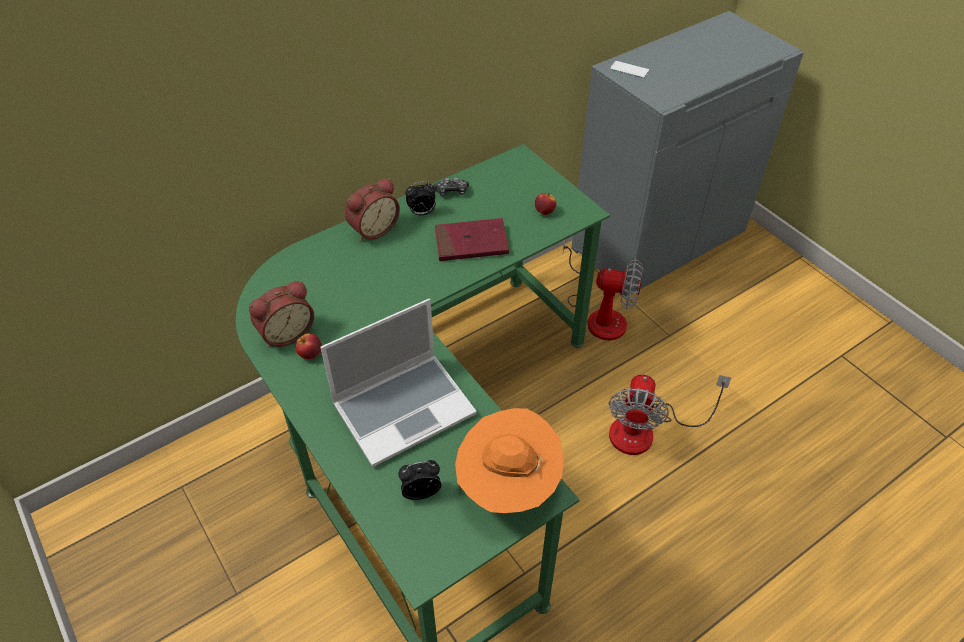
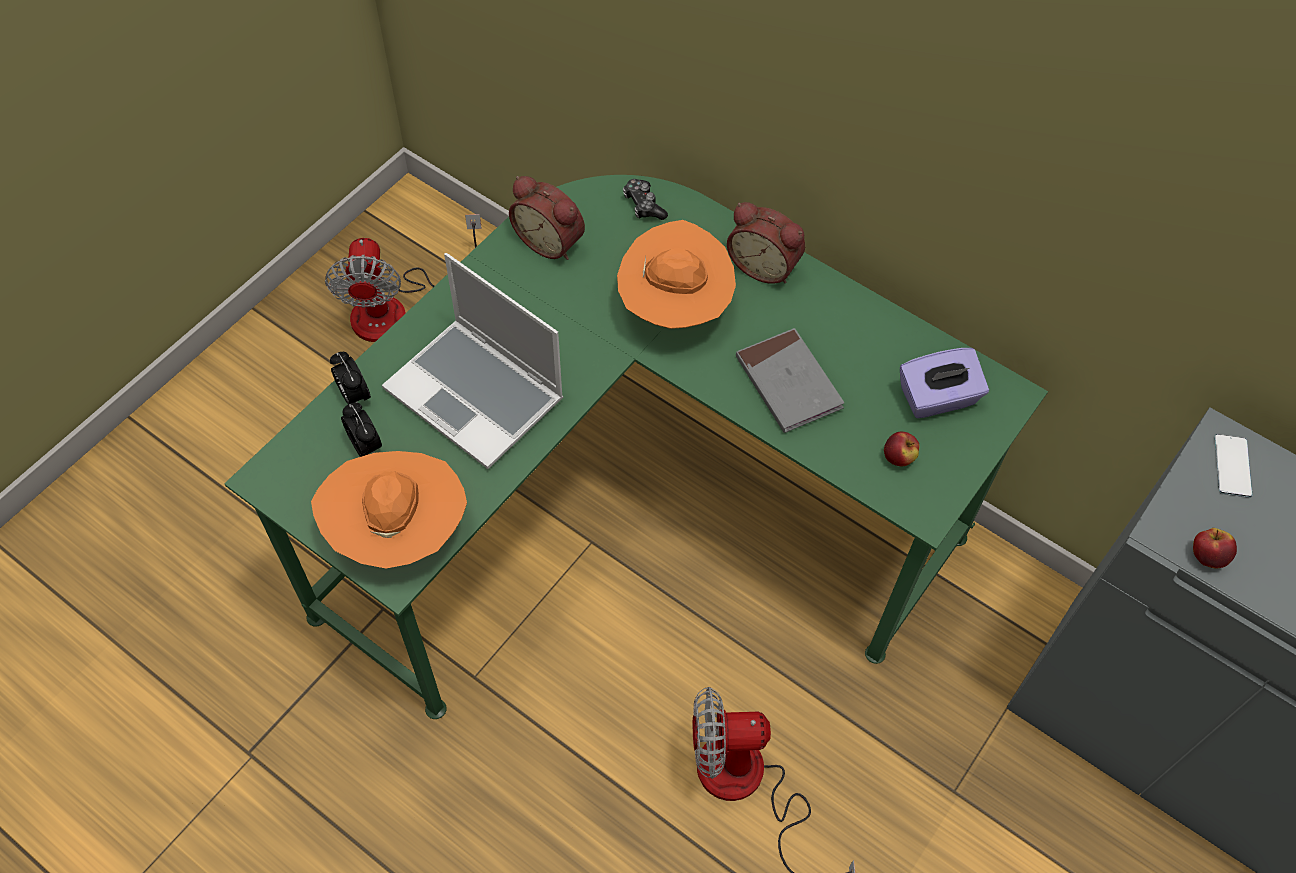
camera: 70 degrees right, 10 degrees up
apple [295,333,322,359] -> apple moved to [1193,528,1237,569]
alarm clock [405,181,436,216] -> alarm clock moved to [330,352,371,404]
game controller [433,177,469,197] -> game controller moved to [623,179,668,220]
red book [435,218,509,261] -> grey book [736,328,844,433]
fan [562,239,643,340] -> fan moved to [325,214,482,342]
none -> orange hat [617,220,736,329]
none -> purple tissue box [900,348,989,419]

